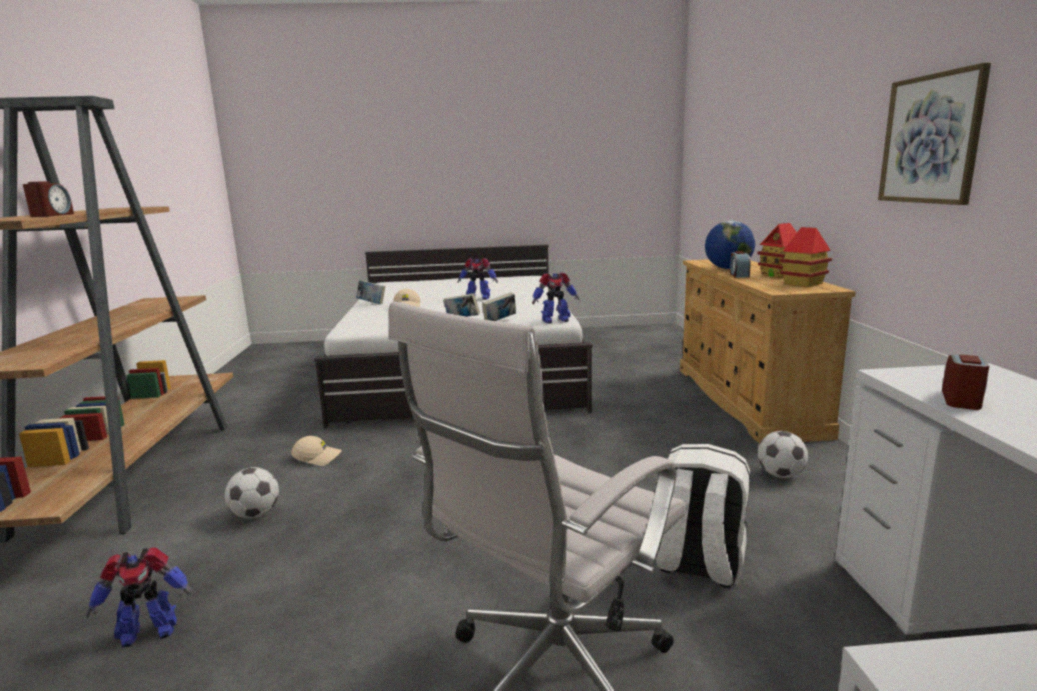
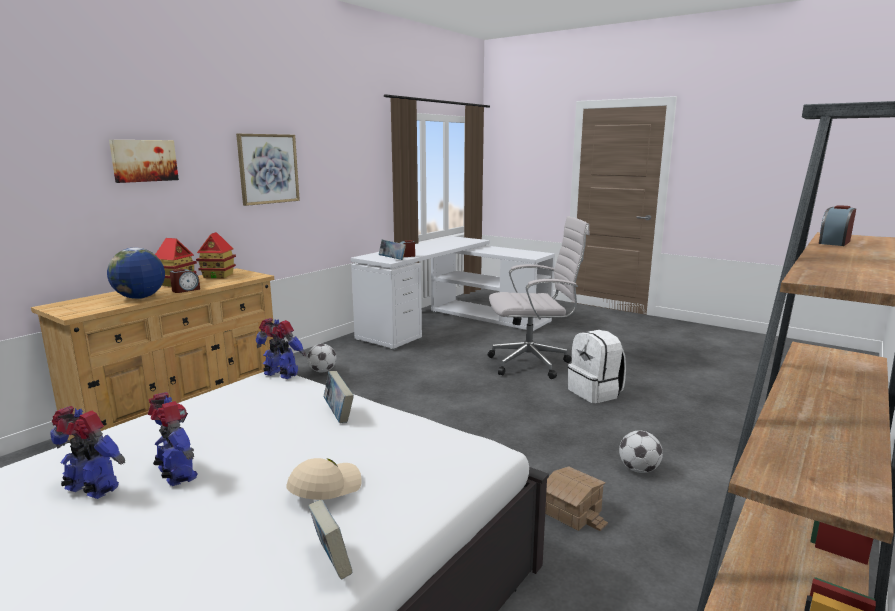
camera: 140 degrees left, 0 degrees up
toy robot [87,547,192,647] -> toy robot moved to [50,406,125,499]
beige cap [291,436,342,466] -> toy house [545,467,608,531]
book [482,292,516,321] -> book moved to [379,239,406,260]
white backpack [656,444,750,588] -> white backpack moved to [568,330,626,403]
none -> picture [109,140,179,183]

